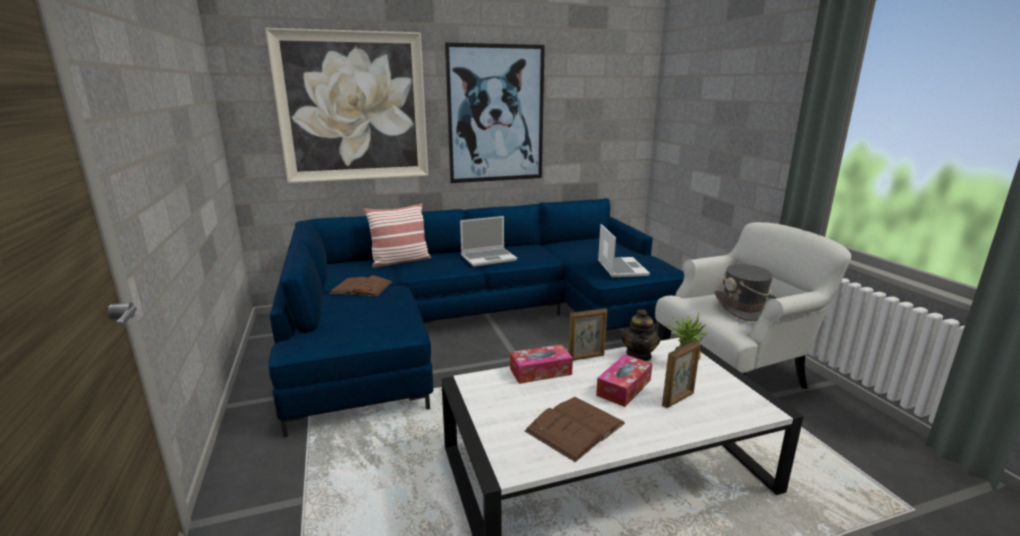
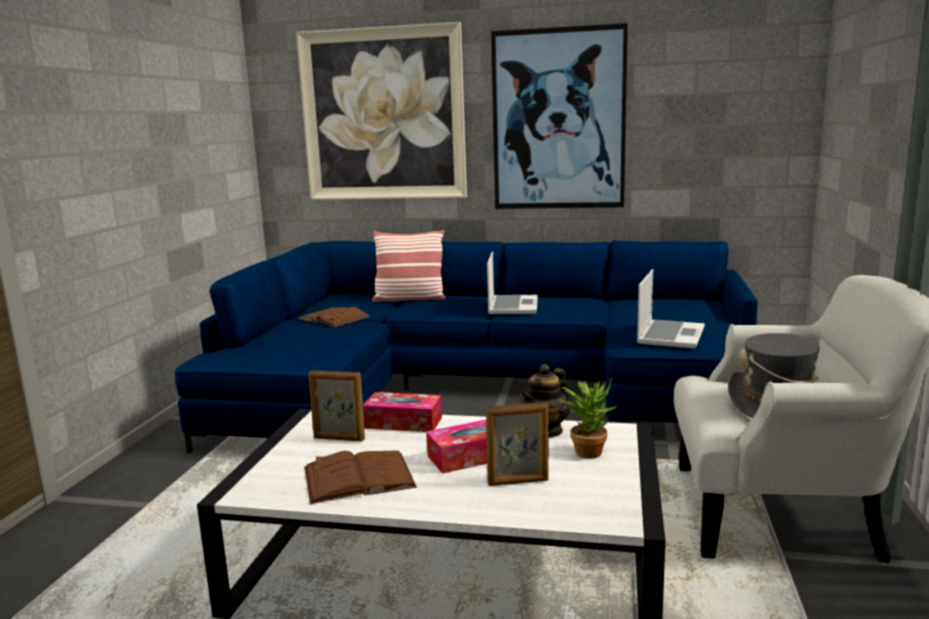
camera: 30 degrees right, 5 degrees down
laptop [460,216,517,267] -> laptop turned 90 degrees counterclockwise [487,252,538,314]
picture frame [568,308,607,361] -> picture frame moved to [308,370,365,442]

